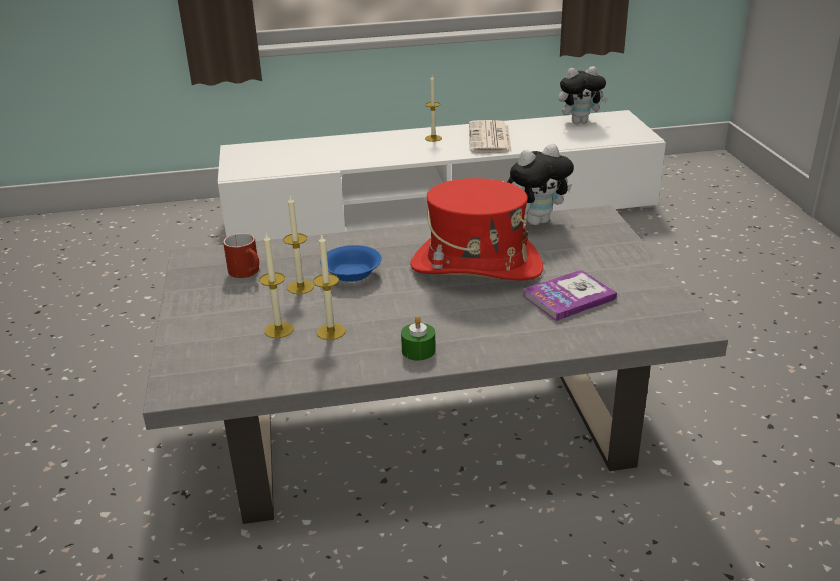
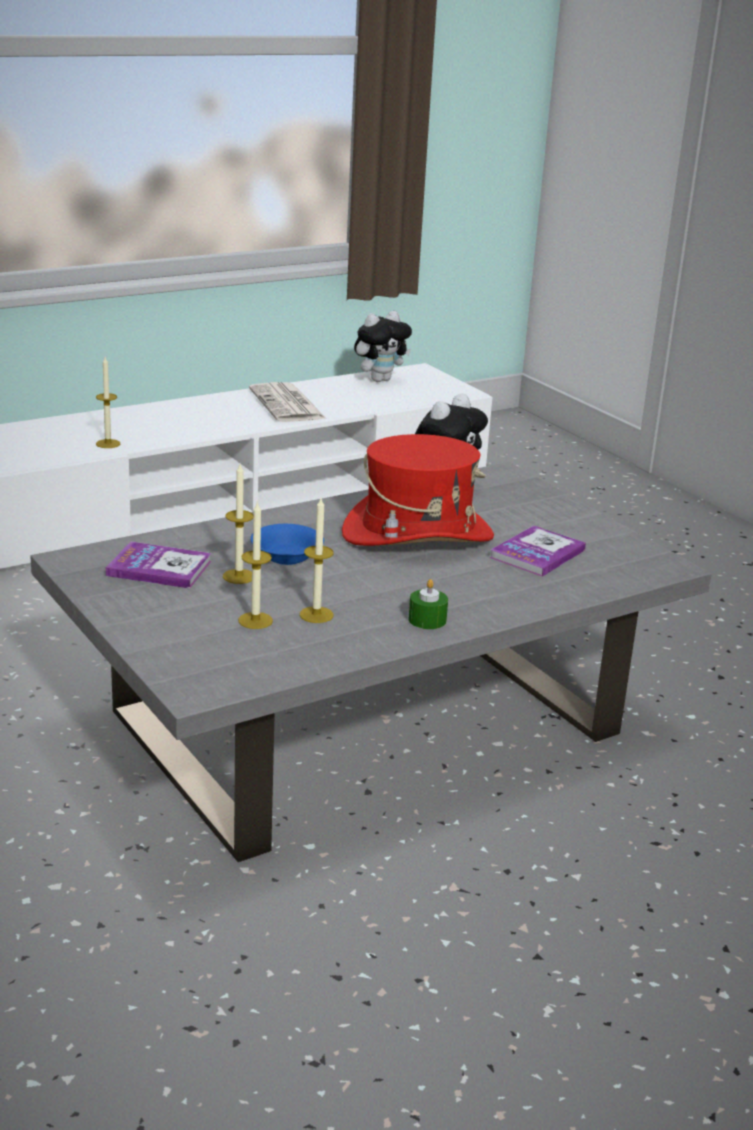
camera: 25 degrees left, 5 degrees down
red mug [223,233,259,278] -> book [106,541,211,588]
candle [425,75,442,142] -> candle moved to [96,357,120,448]

